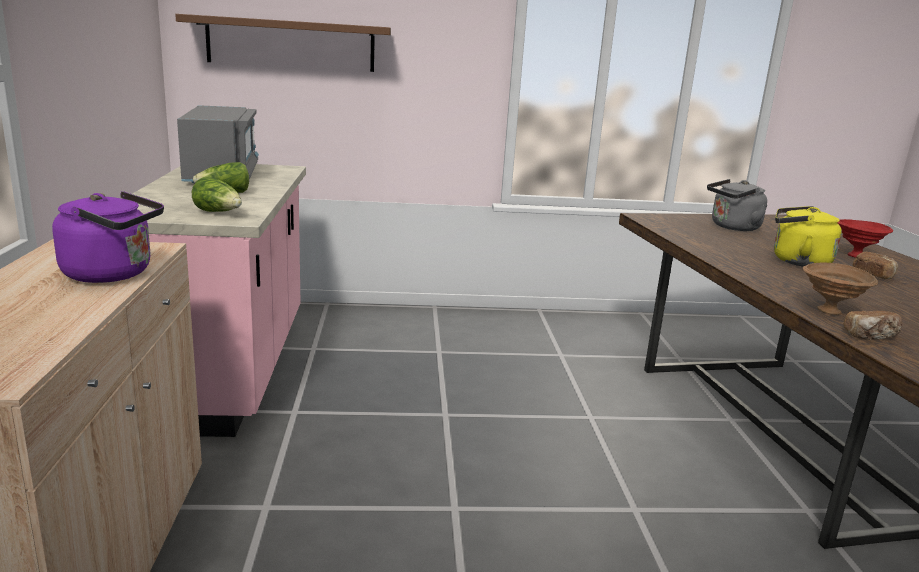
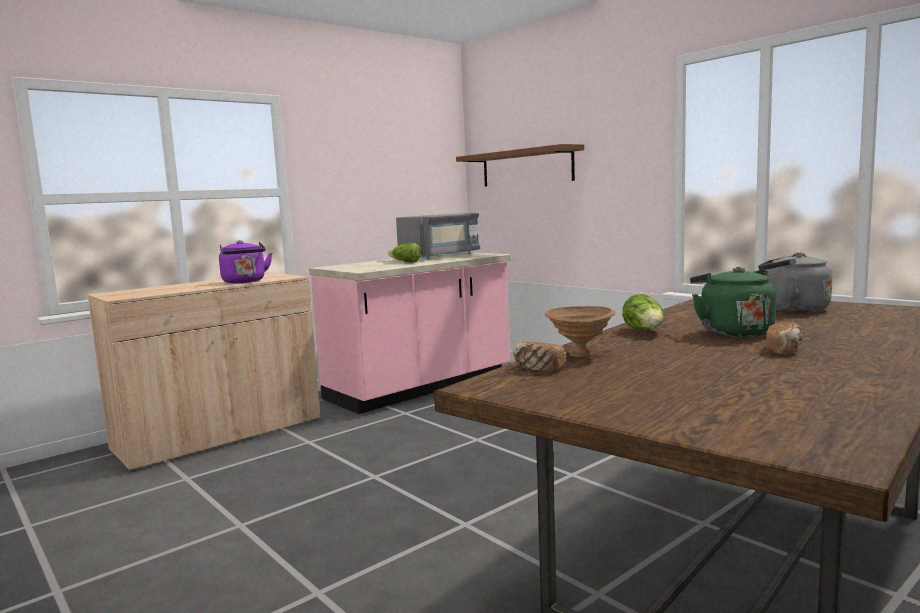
camera: 55 degrees right, 10 degrees down
lettuce [192,177,242,212] -> lettuce moved to [622,294,664,330]
yellow kettle [774,206,842,267] -> green kettle [690,267,776,338]
red bowl [838,219,893,258] -> none

